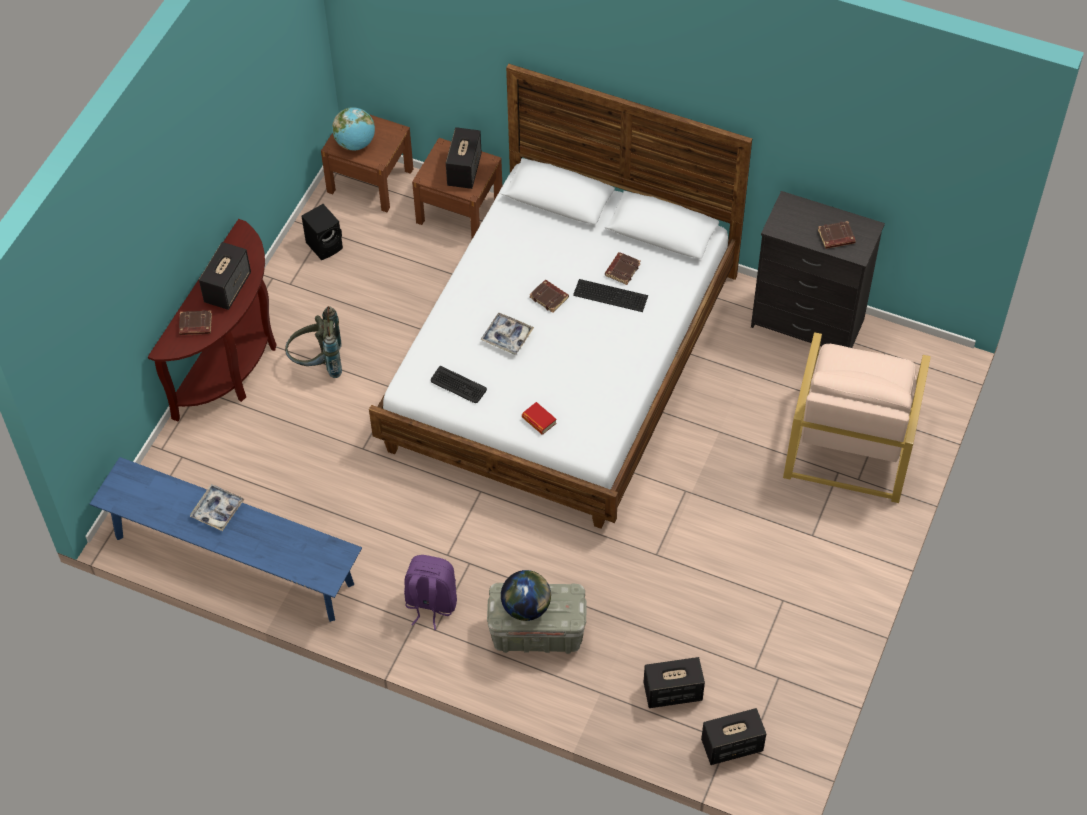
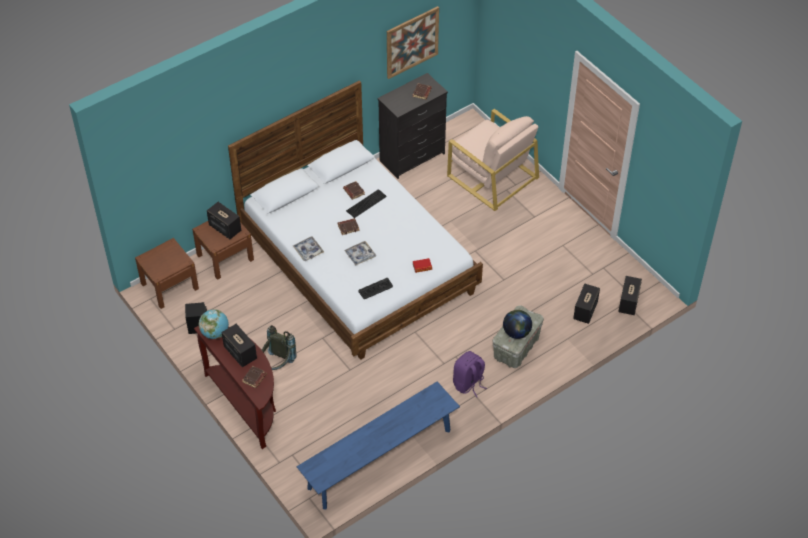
camera: 60 degrees left, 5 degrees down
tray [190,484,245,531] -> tray moved to [293,237,324,261]
globe [332,107,375,151] -> globe moved to [199,309,229,339]
none -> picture [387,6,439,79]

